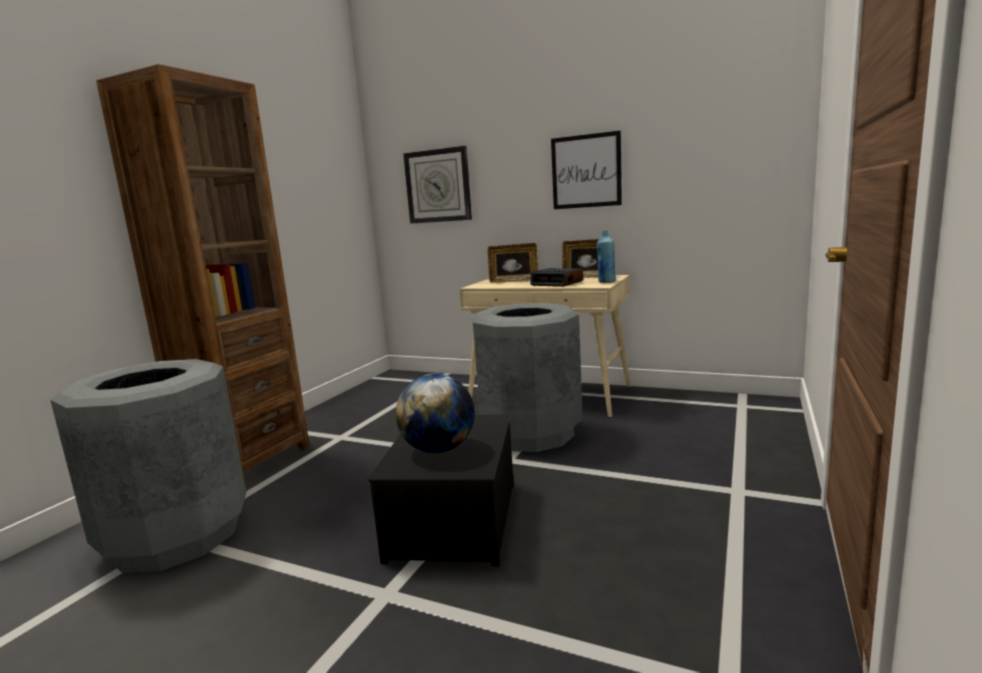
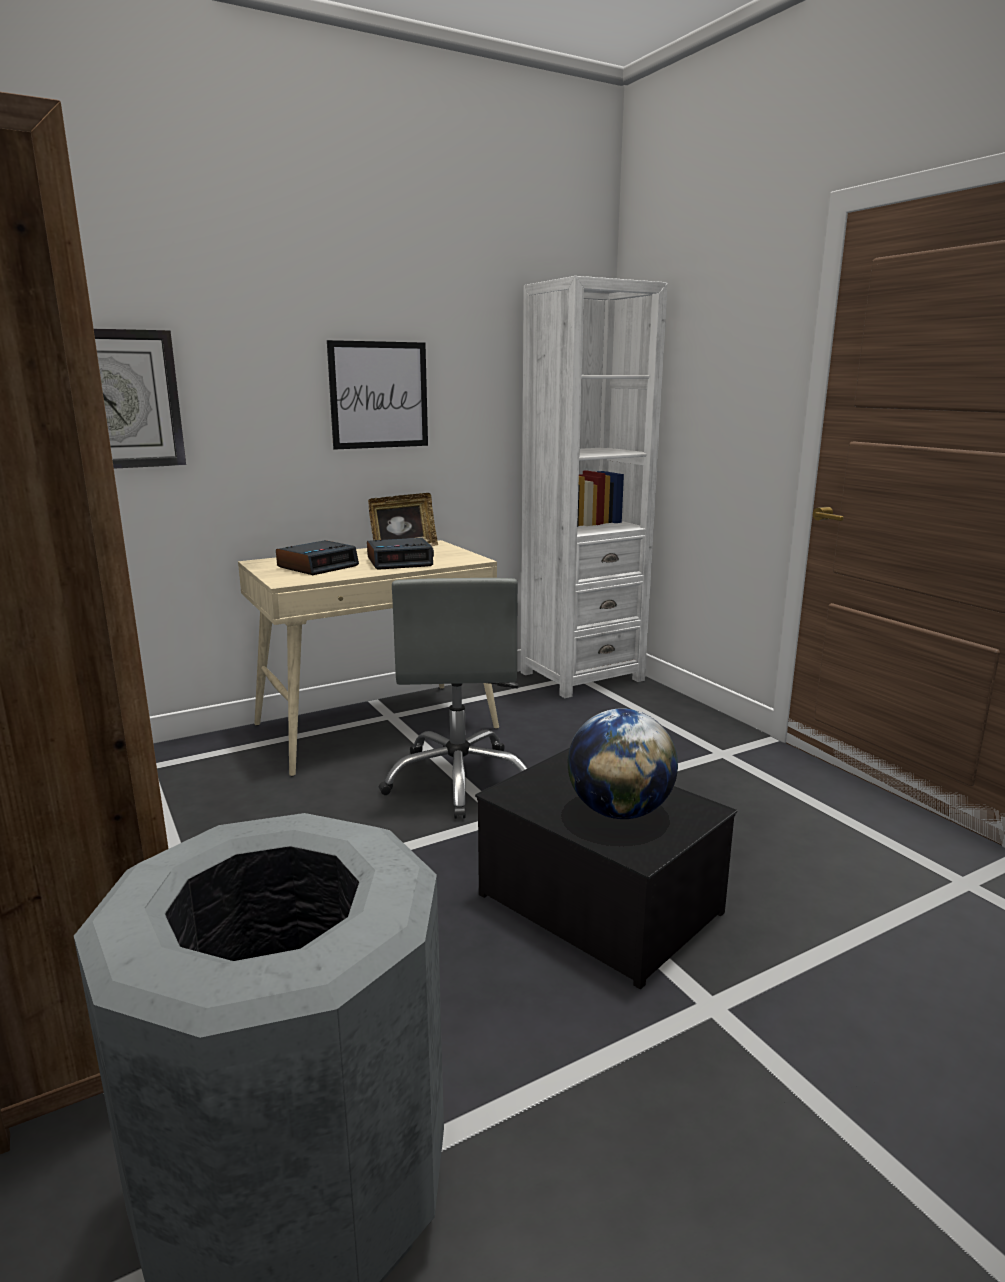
camera: 55 degrees left, 5 degrees up
grey trash can [472,303,583,452] -> grey office chair [379,578,528,819]
picture frame [488,243,538,283] -> alarm clock [276,540,359,575]
blue bottle [597,231,616,283] -> none
none -> white bookcase [521,276,668,698]

